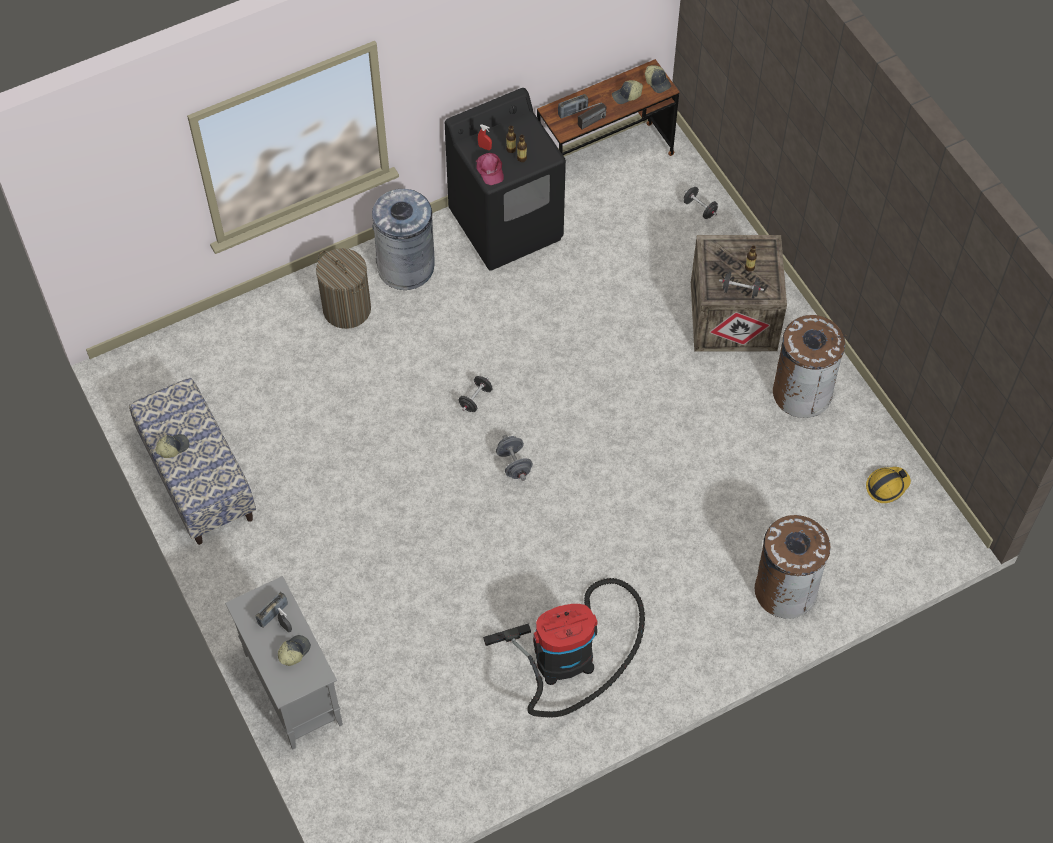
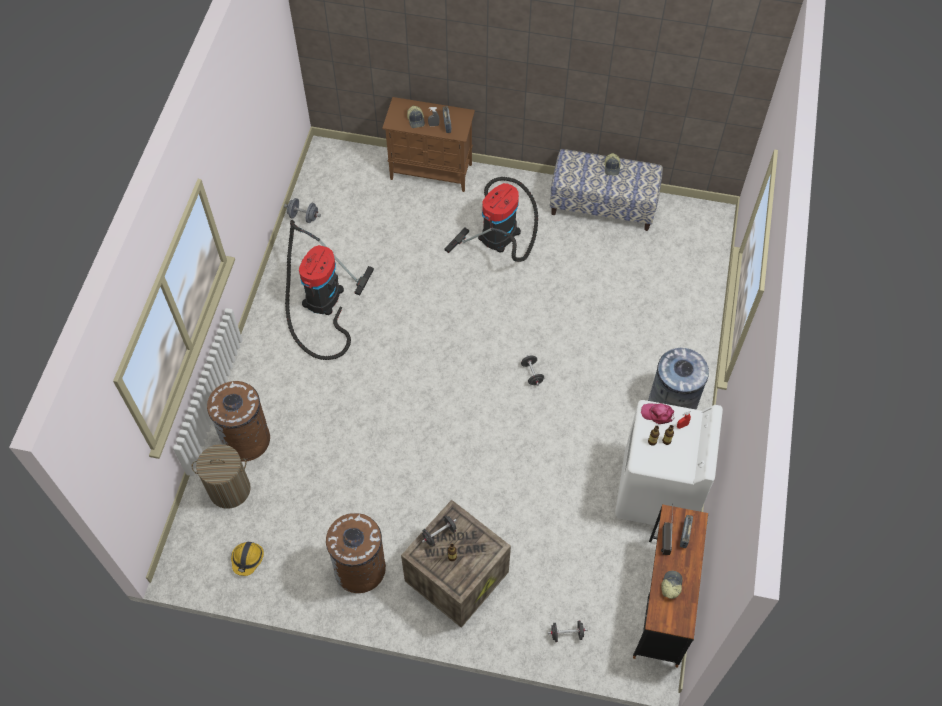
camera: 130 degrees right, 0 degrees up
grey cabinet [225,576,343,749] -> brown cabinet [382,97,475,192]
laundry basket [316,248,371,329] -> laundry basket moved to [192,444,251,509]
black washing machine [445,88,566,271] -> white washing machine [615,400,723,526]
grey dumbbell [496,435,533,481] -> grey dumbbell moved to [284,198,321,223]
cap [645,65,671,93] -> none
none -> vacuum cleaner [445,177,538,262]

